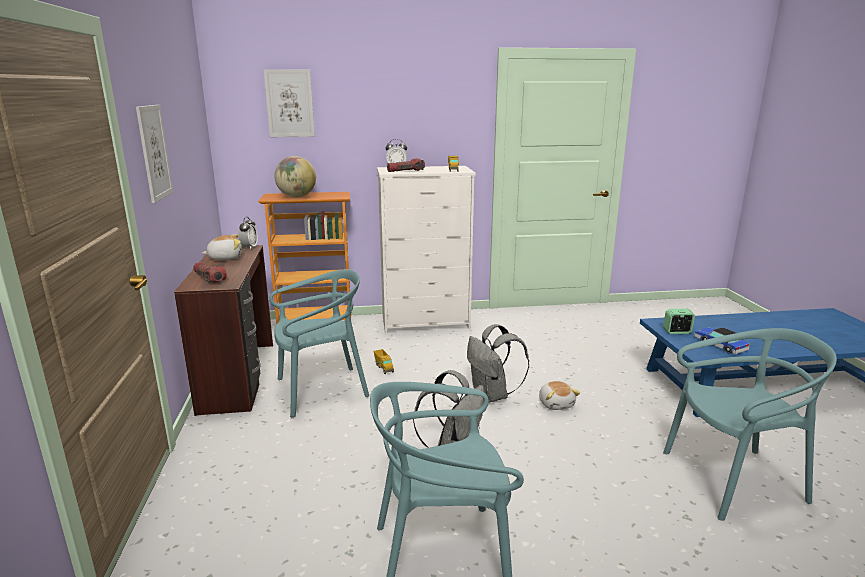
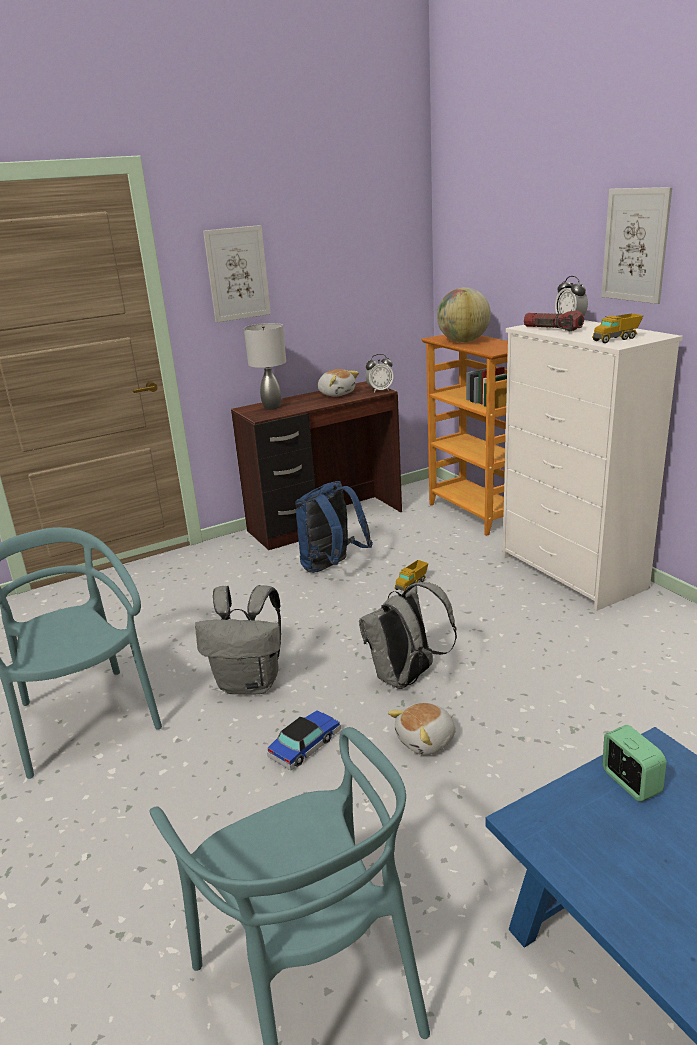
camera: 70 degrees right, 5 degrees up
flashlight [193,262,227,283] -> grey table lamp [244,323,286,410]
picture [264,69,315,137] -> picture moved to [601,187,672,304]
turquoise chair [269,269,369,418] -> blue backpack [295,481,373,573]
toy car [694,328,749,354] -> toy car moved to [267,710,341,770]

